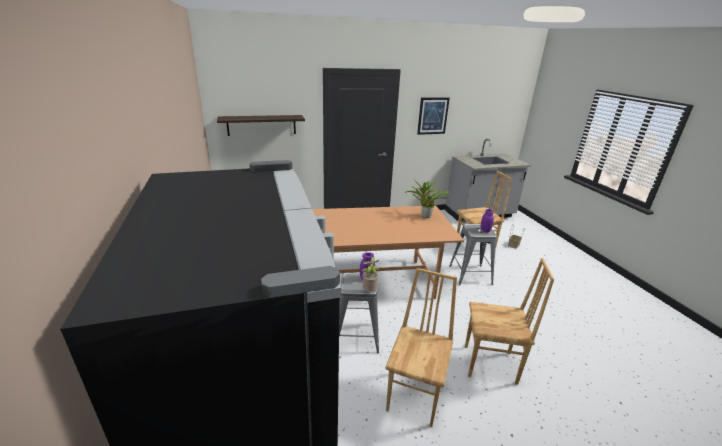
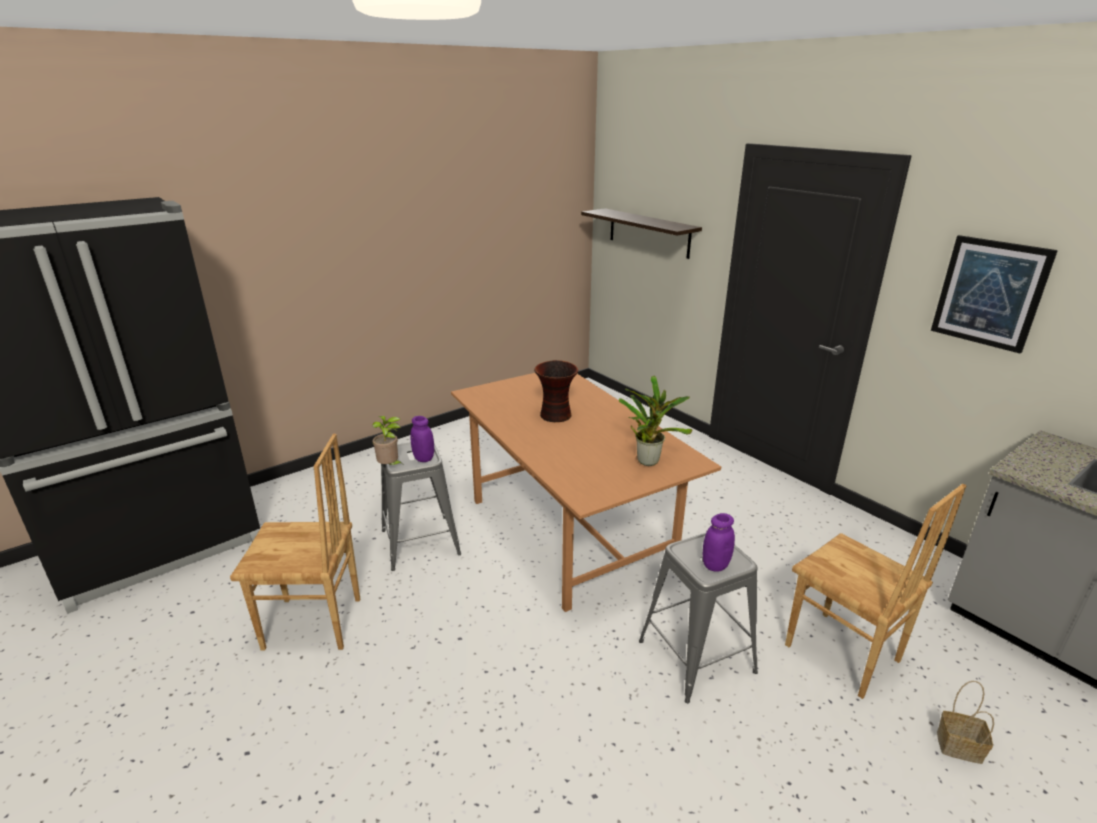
camera: 70 degrees right, 0 degrees up
brown chair [465,258,554,385] -> none
none -> vase [534,360,578,422]

